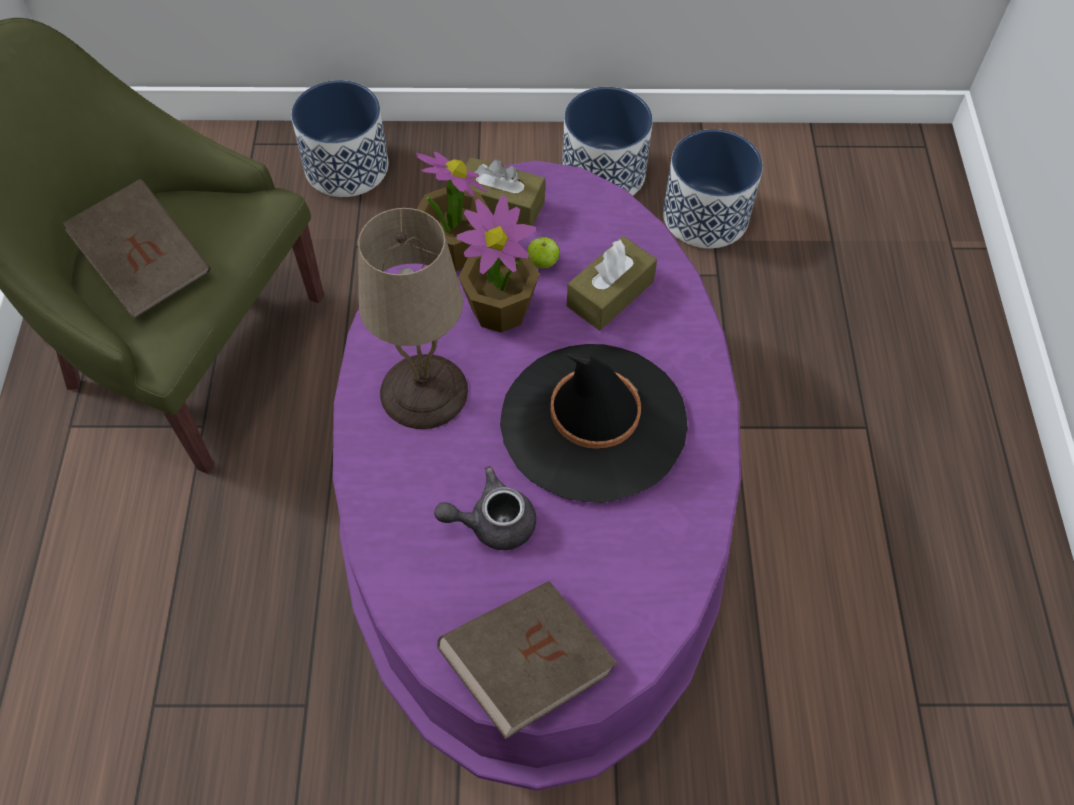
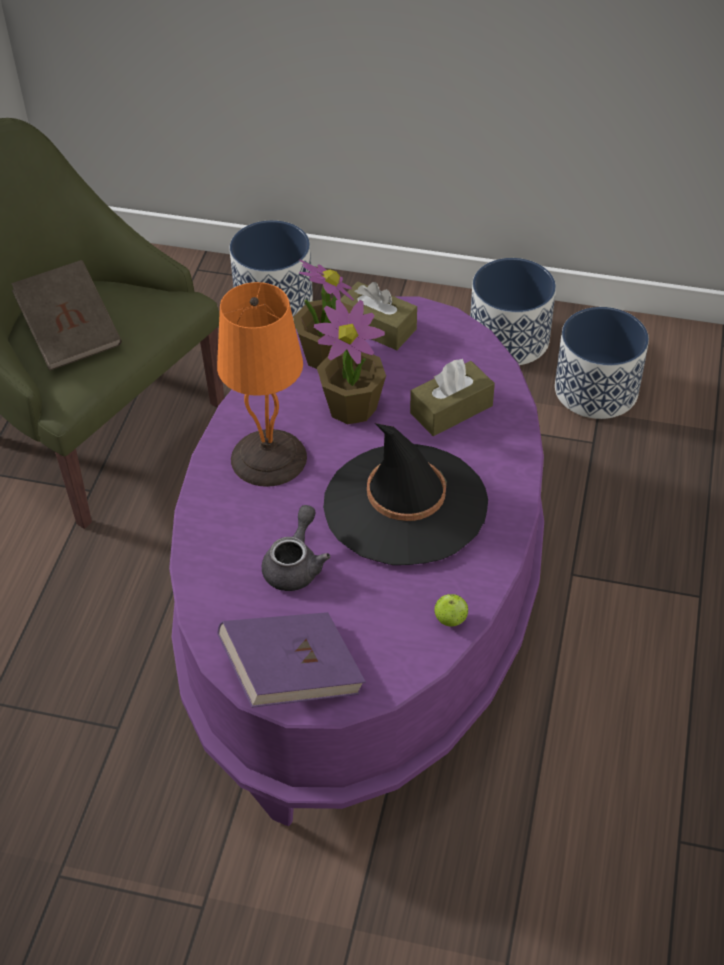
camera: 15 degrees right, 10 degrees down
beige table lamp [358,208,468,429] -> orange table lamp [217,282,307,487]
grey teapot [434,466,536,550] -> grey teapot turned 105 degrees clockwise [262,505,330,591]
brown book [437,581,617,739] -> purple book [217,612,366,708]
apple [527,237,560,268] -> apple moved to [434,594,468,627]

